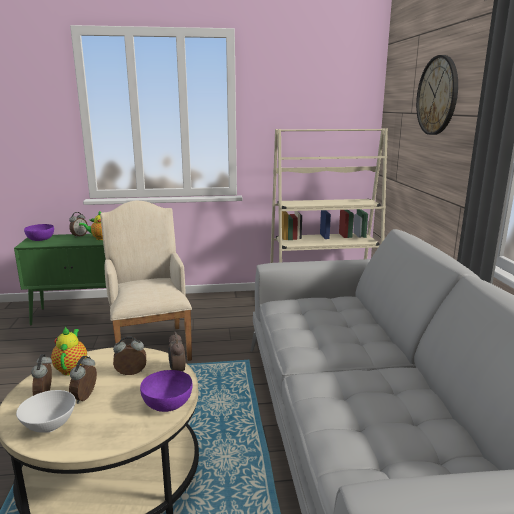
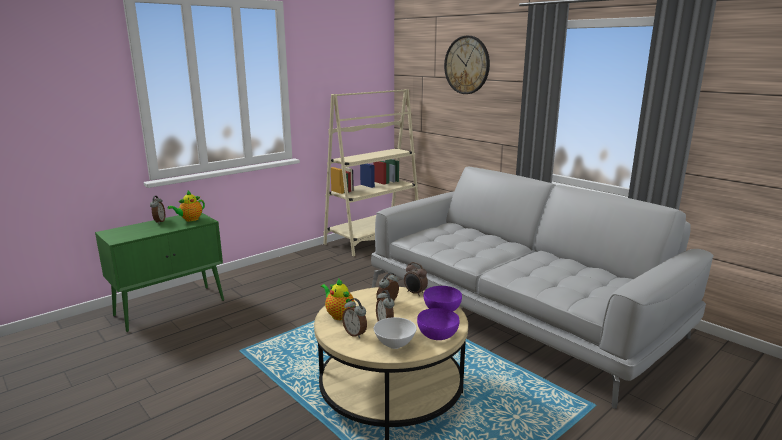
camera: 35 degrees left, 0 degrees up
purple bowl [24,224,54,241] -> purple bowl moved to [417,308,459,340]
beige armchair [100,201,192,361] -> none

